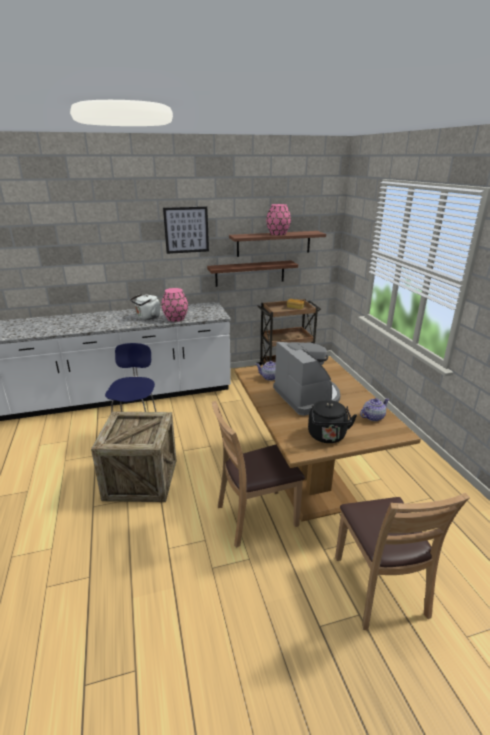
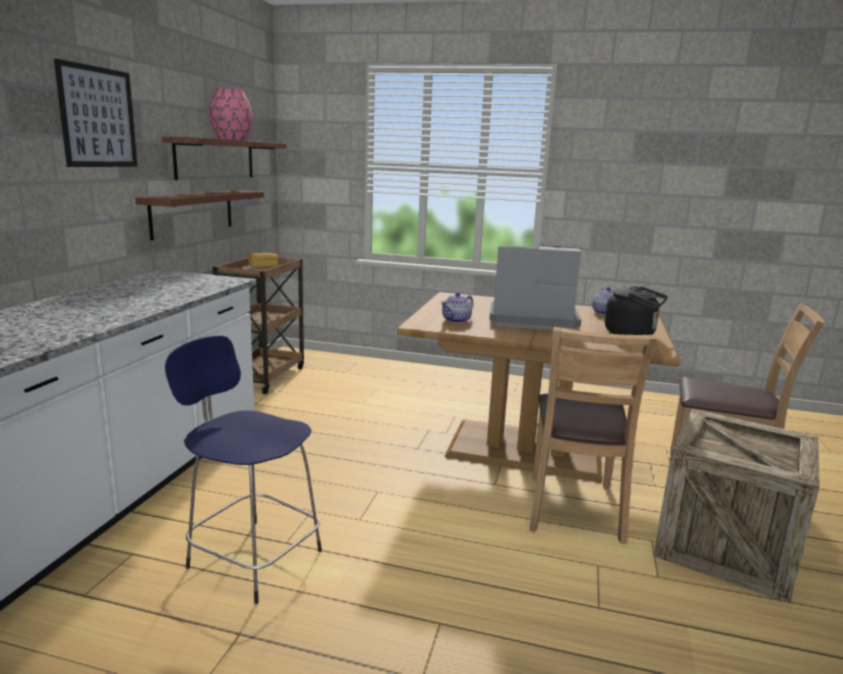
camera: 60 degrees left, 10 degrees down
crate [91,412,177,502] -> crate moved to [653,409,820,603]
white kettle [130,294,161,320] -> none
pink vase [161,288,188,322] -> none

